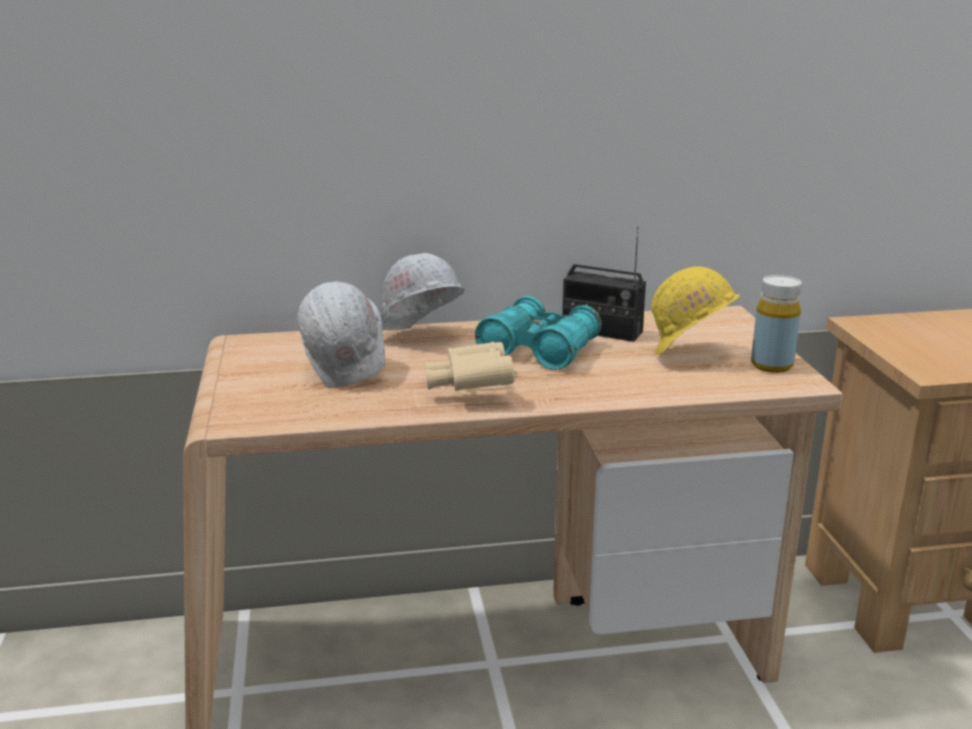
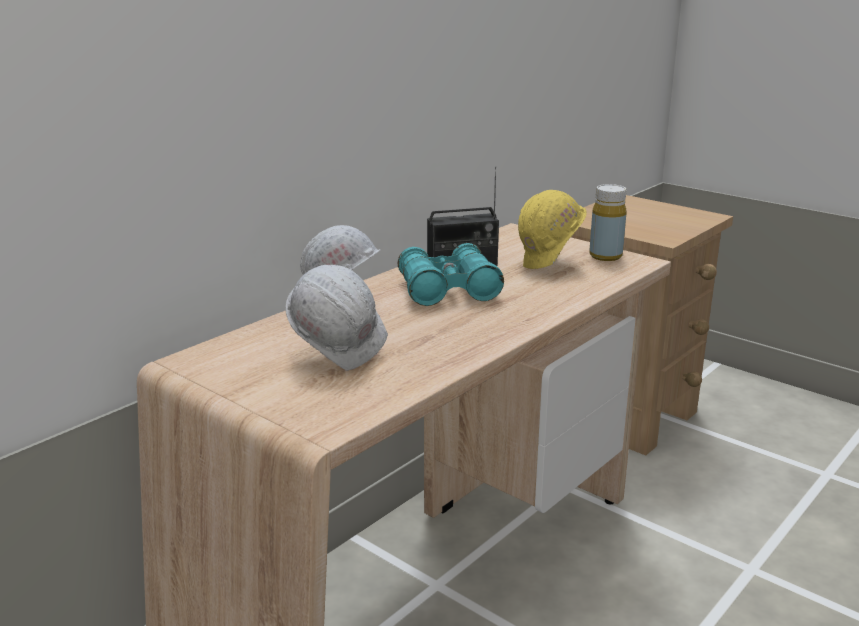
camera: 40 degrees left, 0 degrees up
beige binoculars [425,342,515,391] -> none

